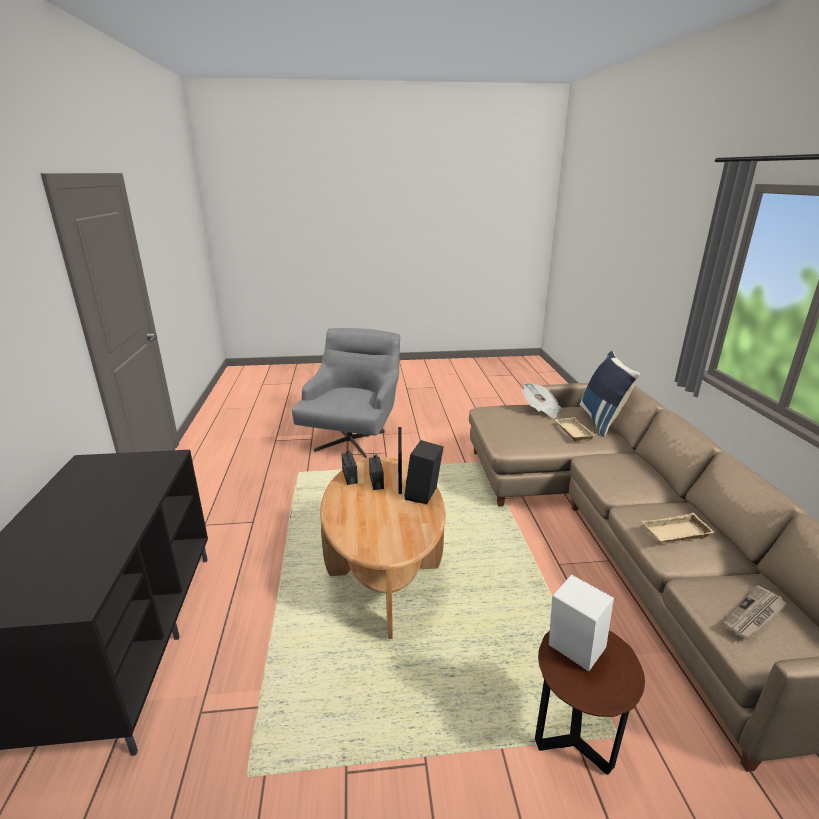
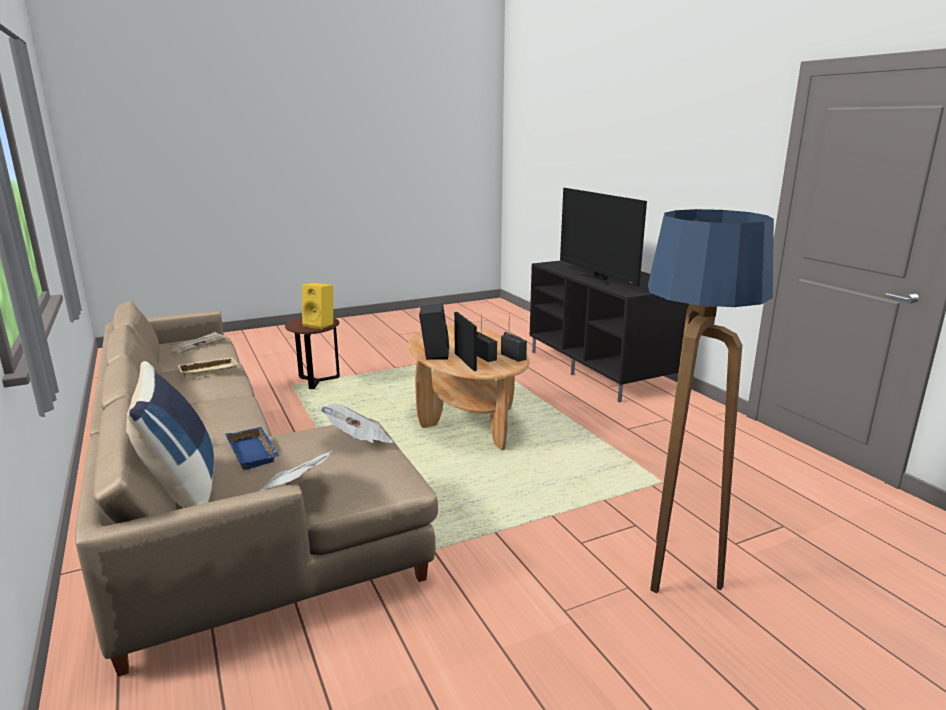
camera: 160 degrees right, 5 degrees down
grey armchair [292,328,400,458] -> floor lamp [648,209,774,593]
white speaker [549,574,614,671] -> yellow speaker [302,283,333,329]
beige tray [555,417,596,441] -> blue tray [225,427,279,471]
none -> newspaper [318,404,393,443]
none -> television [560,188,647,287]

